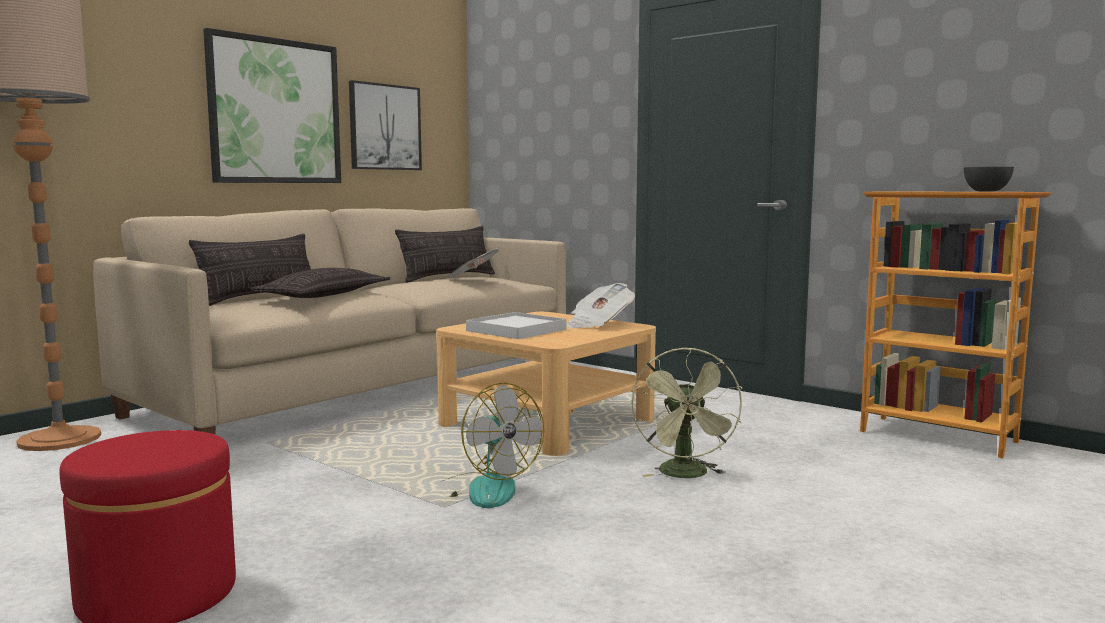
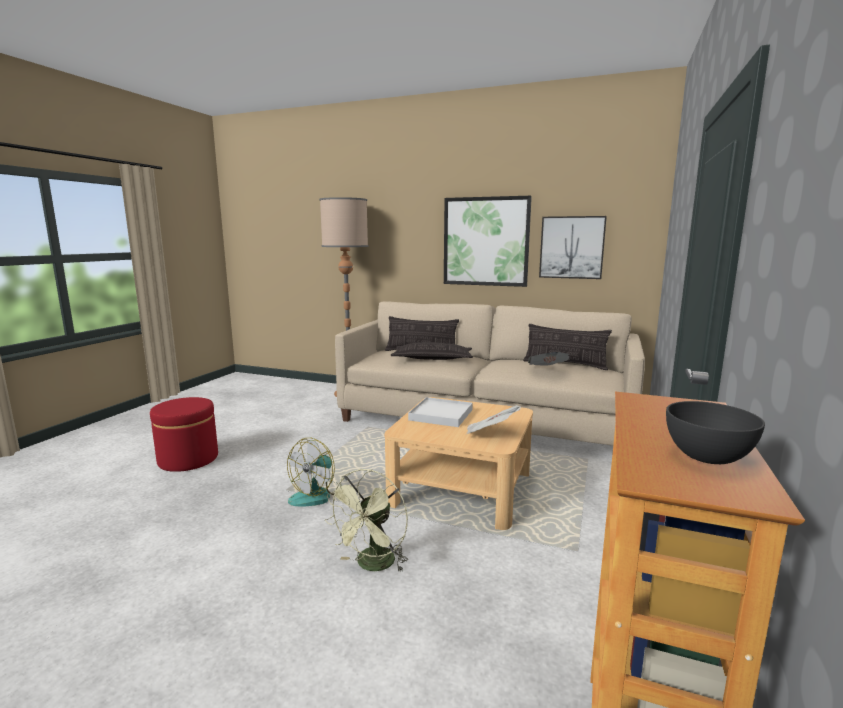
camera: 70 degrees right, 5 degrees up
green fan [631,347,742,478] -> green fan turned 45 degrees counterclockwise [325,469,408,573]

